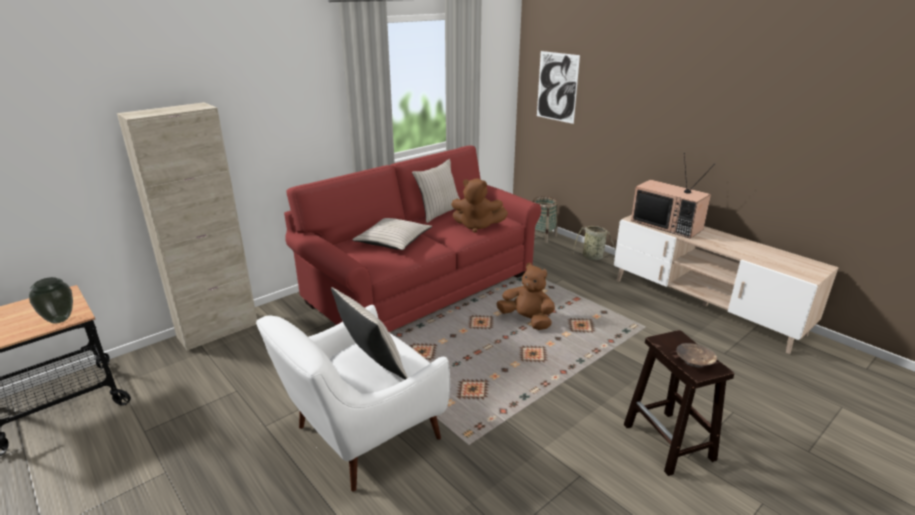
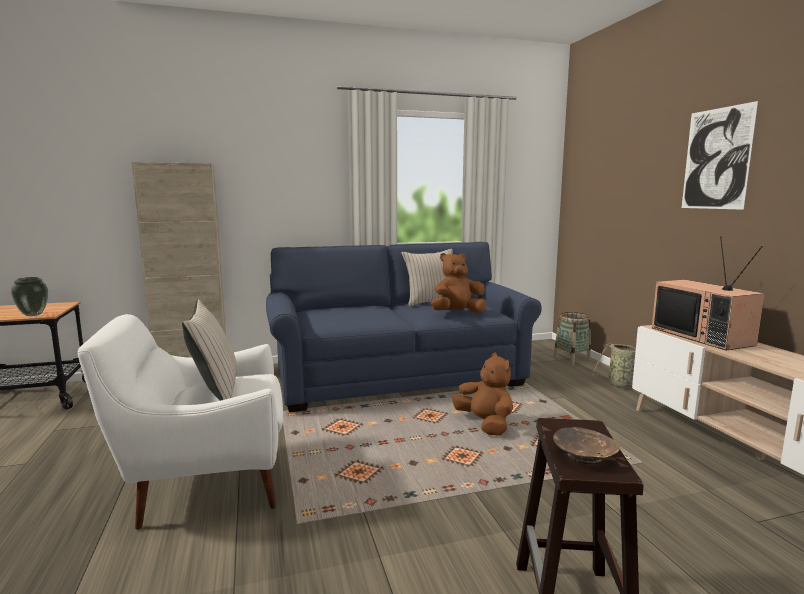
camera: 25 degrees right, 15 degrees down
red sofa [284,146,541,332] -> blue sofa [266,242,542,412]
beige pillow [352,218,432,250] -> none
brown plush toy [451,178,508,233] -> brown plush toy turned 120 degrees clockwise [431,253,486,313]
picture [537,51,580,124] -> picture moved to [682,101,758,210]

